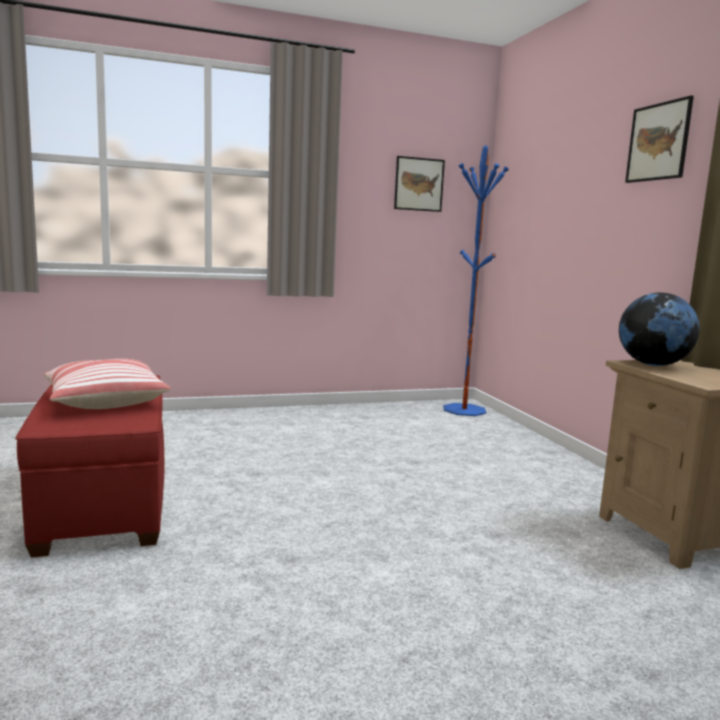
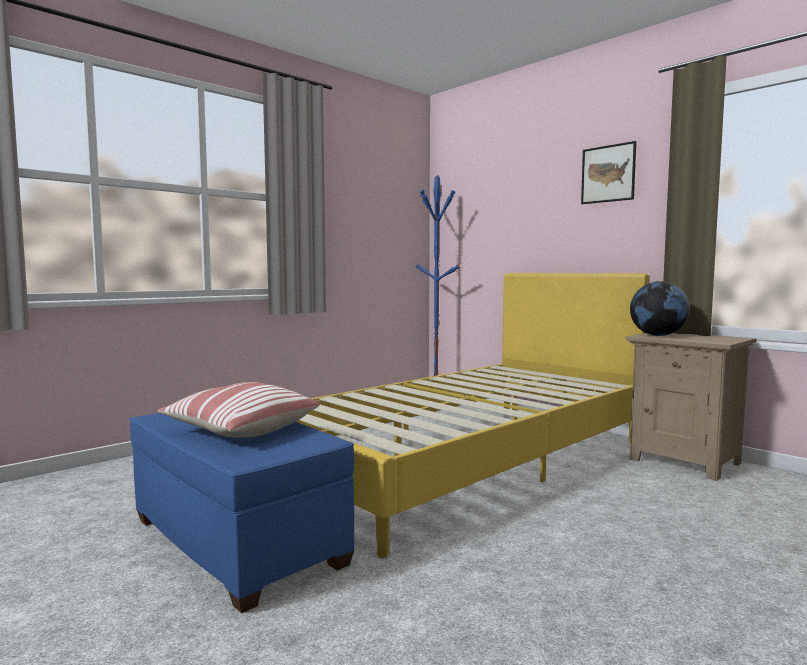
camera: 25 degrees left, 5 degrees down
red ottoman [15,375,165,558] -> blue ottoman [129,413,354,613]
picture [394,156,445,212] -> none
none -> yellow bed [296,273,650,558]

